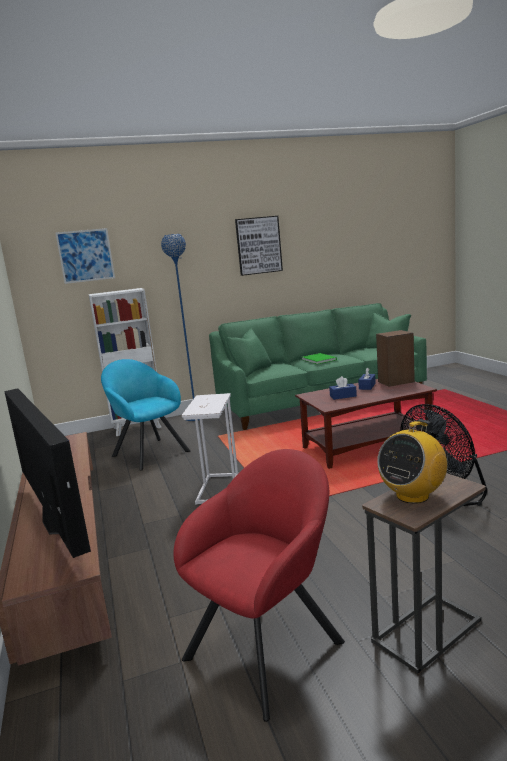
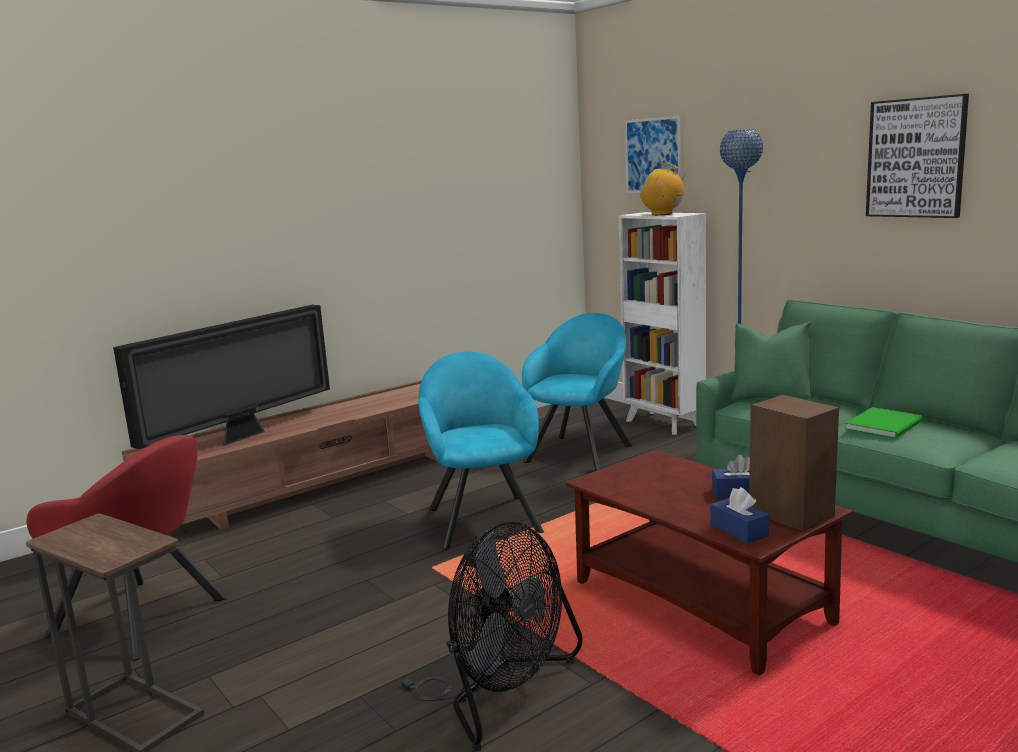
camera: 70 degrees right, 0 degrees up
white side table [182,393,238,504] -> turquoise armchair [418,352,544,550]
blue tissue box [329,376,357,400] -> blue tissue box moved to [710,487,769,544]
radio [377,421,447,504] -> radio moved to [640,163,687,215]

